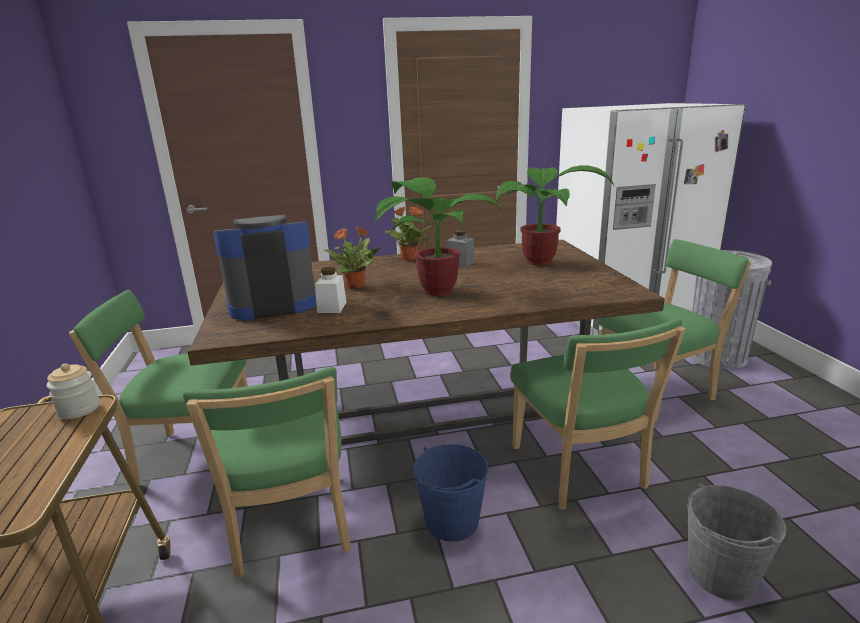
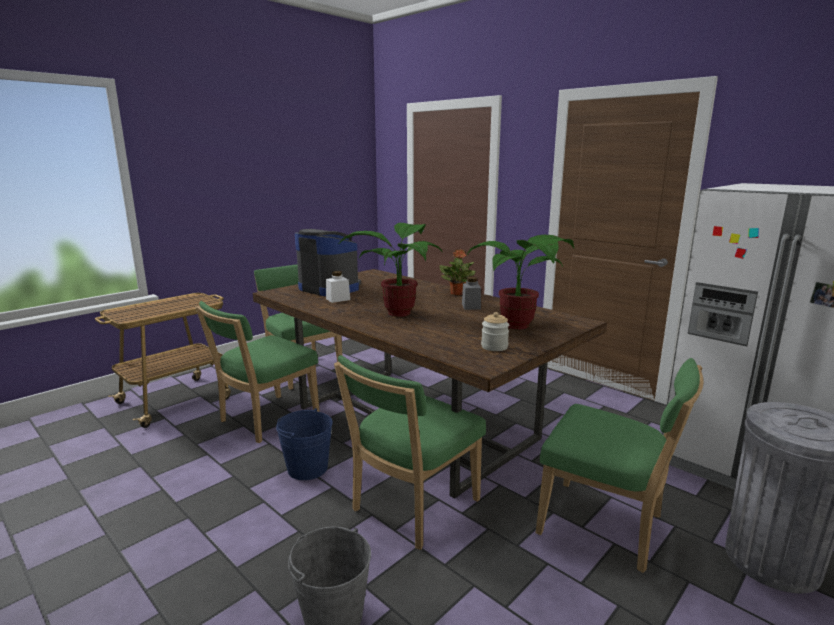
camera: 55 degrees right, 5 degrees down
jar [46,363,99,419] -> jar moved to [481,312,509,351]
potted plant [323,227,380,289] -> none

